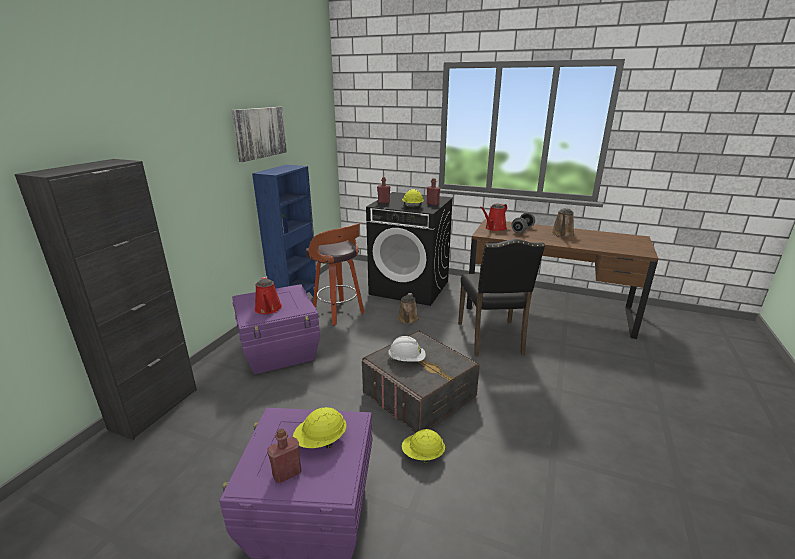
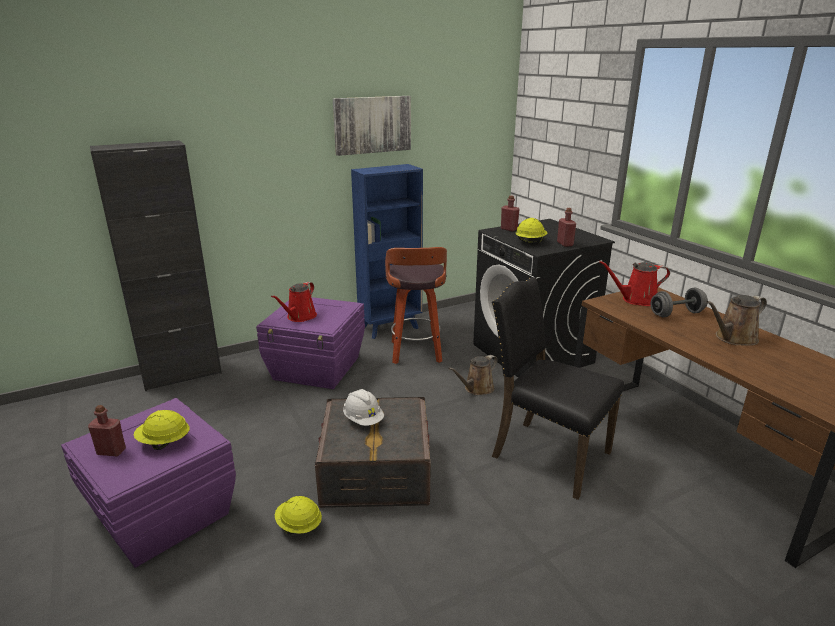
camera: 40 degrees right, 0 degrees up
black chair [458,239,545,356] -> black chair turned 90 degrees clockwise [492,277,624,500]

